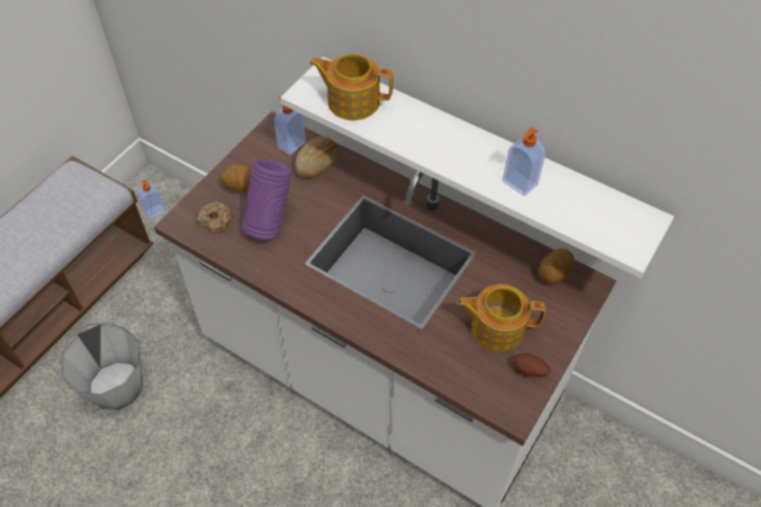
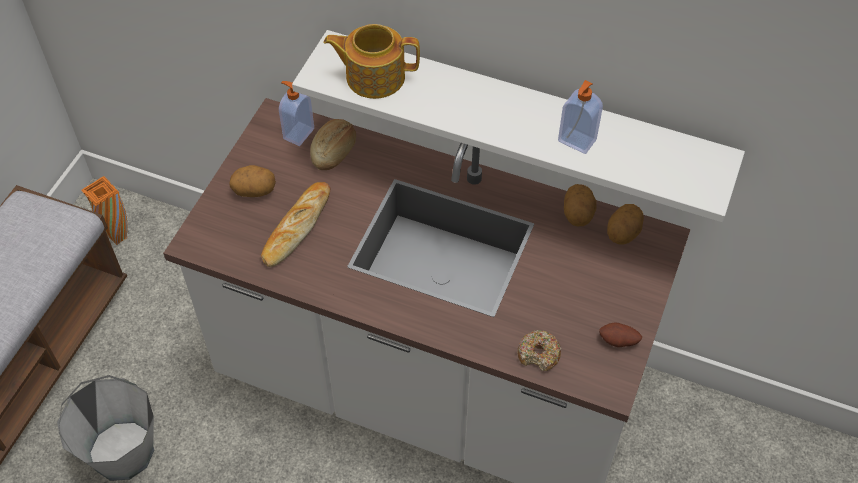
camera: 10 degrees left, 0 degrees up
soap dispenser [138,180,166,219] -> orange vase [81,176,127,245]
donut [197,202,233,234] -> donut moved to [517,330,562,371]
purple vase [242,160,292,240] -> bread [261,182,330,267]
teapot [457,284,546,352] -> none
none -> potato [564,184,597,226]

